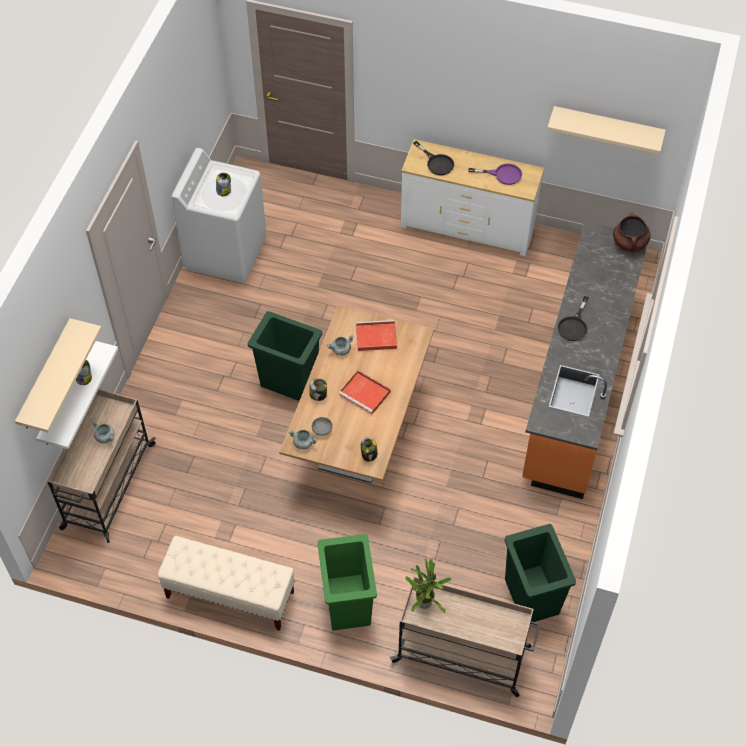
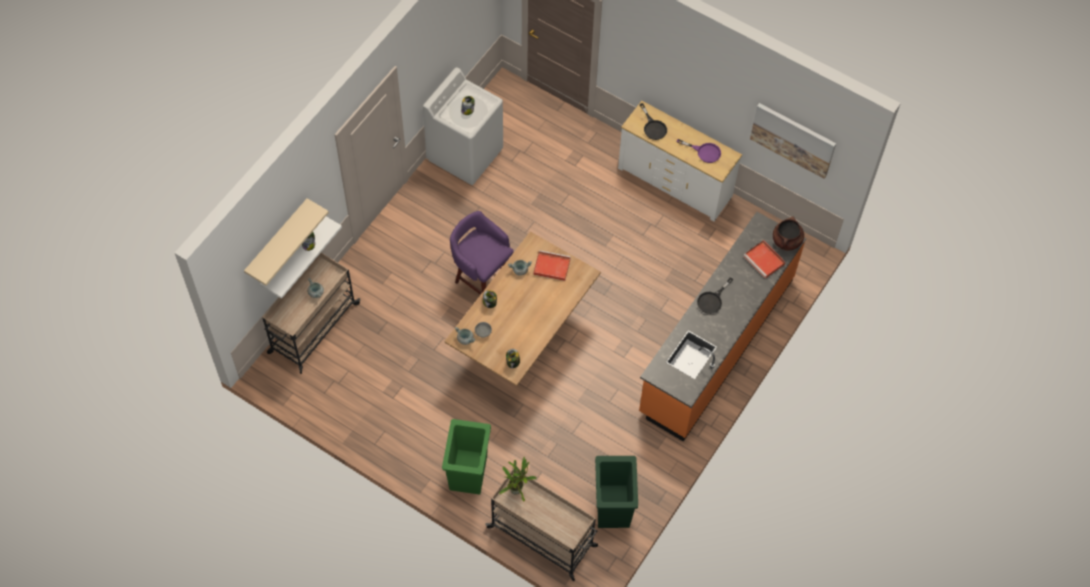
camera: 15 degrees right, 5 degrees up
beige bench [158,536,295,631] -> none
green trash can [248,311,322,401] -> purple stool [450,211,514,295]
red tray [339,370,391,414] -> red tray moved to [744,240,785,278]
beige shelf [547,106,666,154] -> picture [750,103,836,179]

